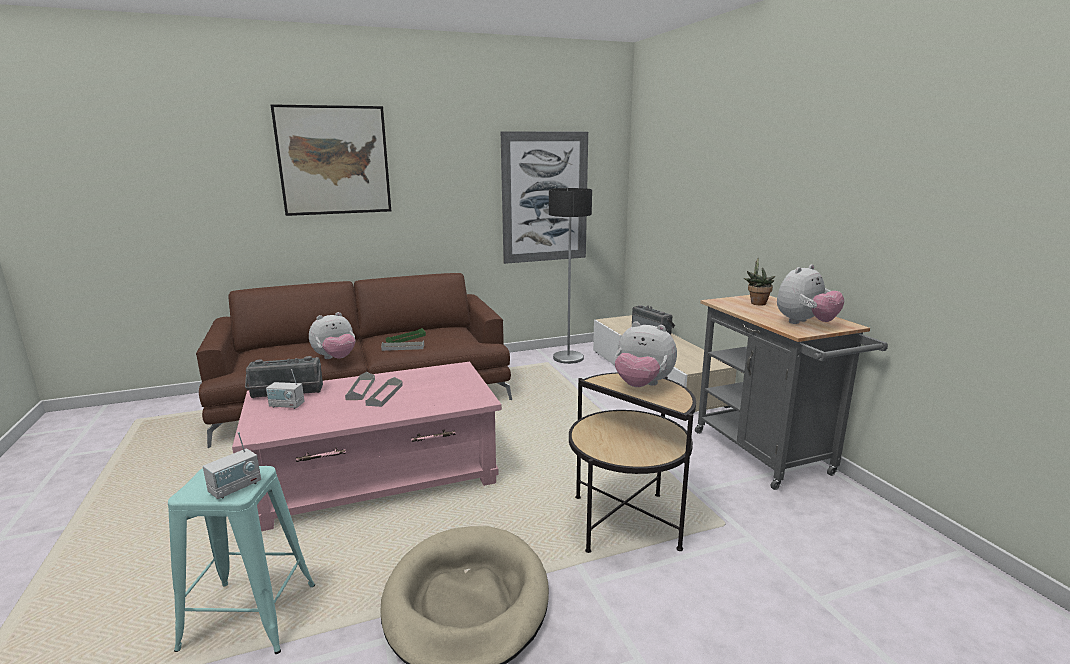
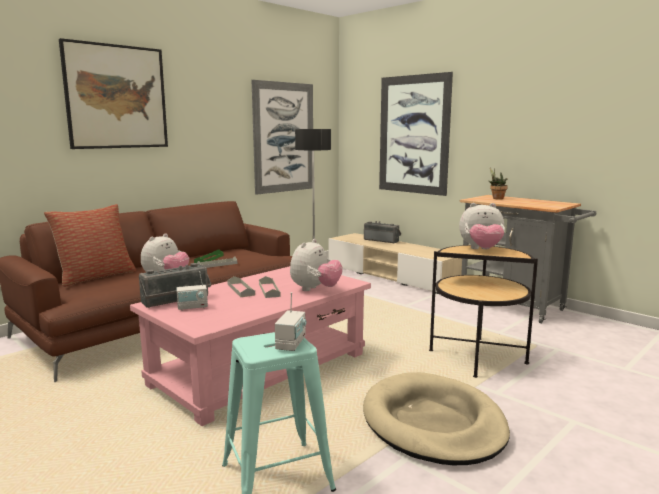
camera: 25 degrees left, 5 degrees down
plush toy [777,264,844,324] -> plush toy moved to [290,239,343,291]
none -> pillow [44,204,136,287]
none -> picture [379,72,453,196]

